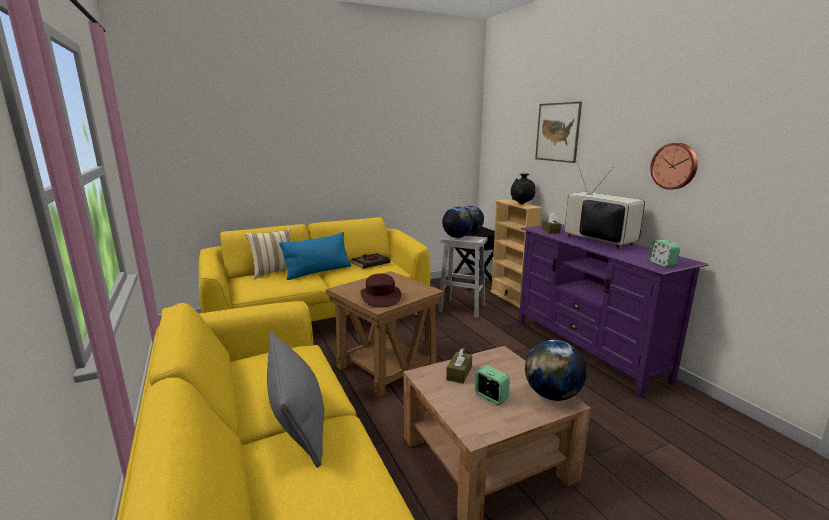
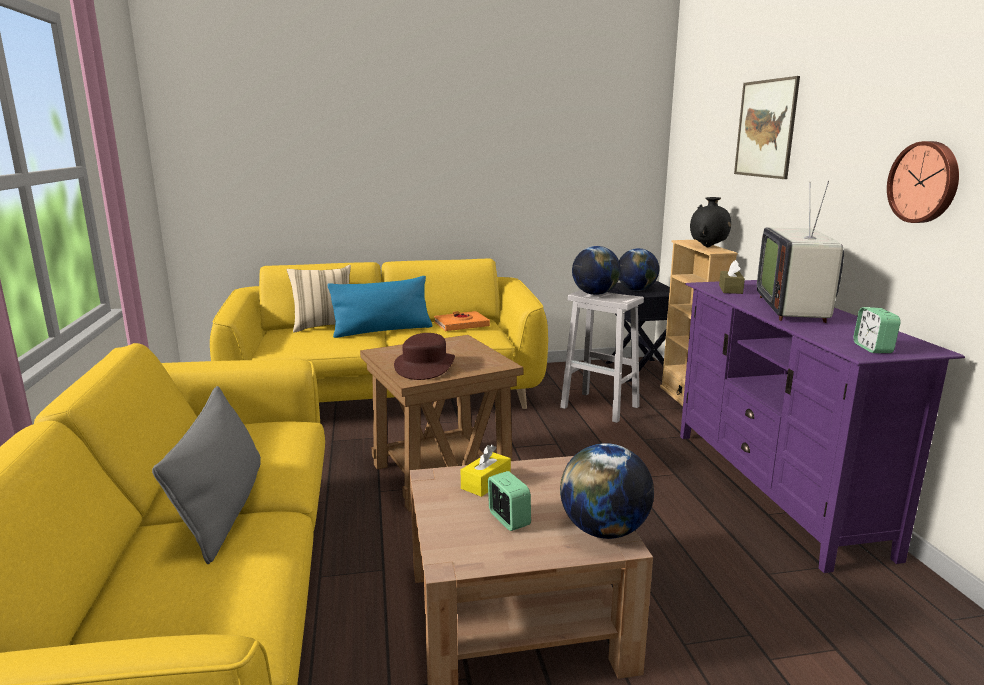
camera: 15 degrees right, 0 degrees up
black book [351,253,390,269] -> orange book [434,311,490,331]
brown tissue box [446,348,472,384] -> yellow tissue box [461,445,511,497]
television [564,160,645,249] -> television turned 150 degrees counterclockwise [757,181,844,323]

